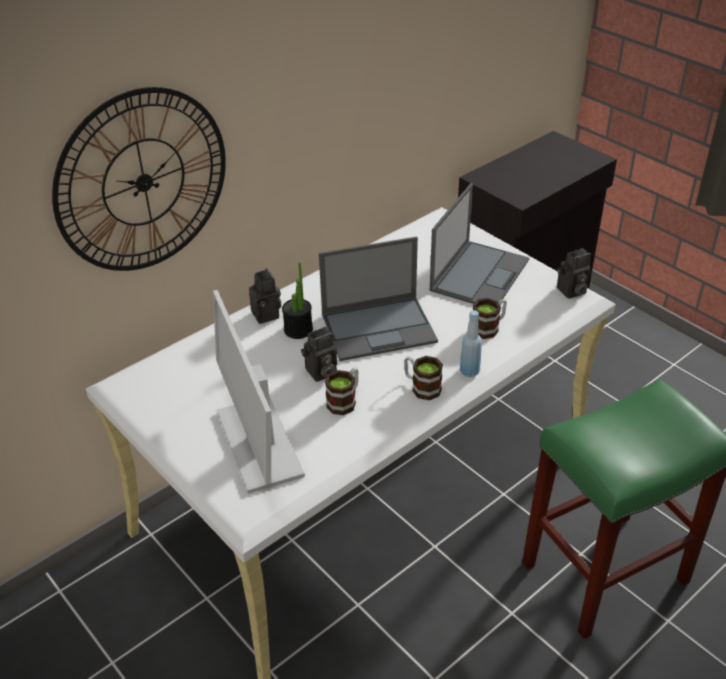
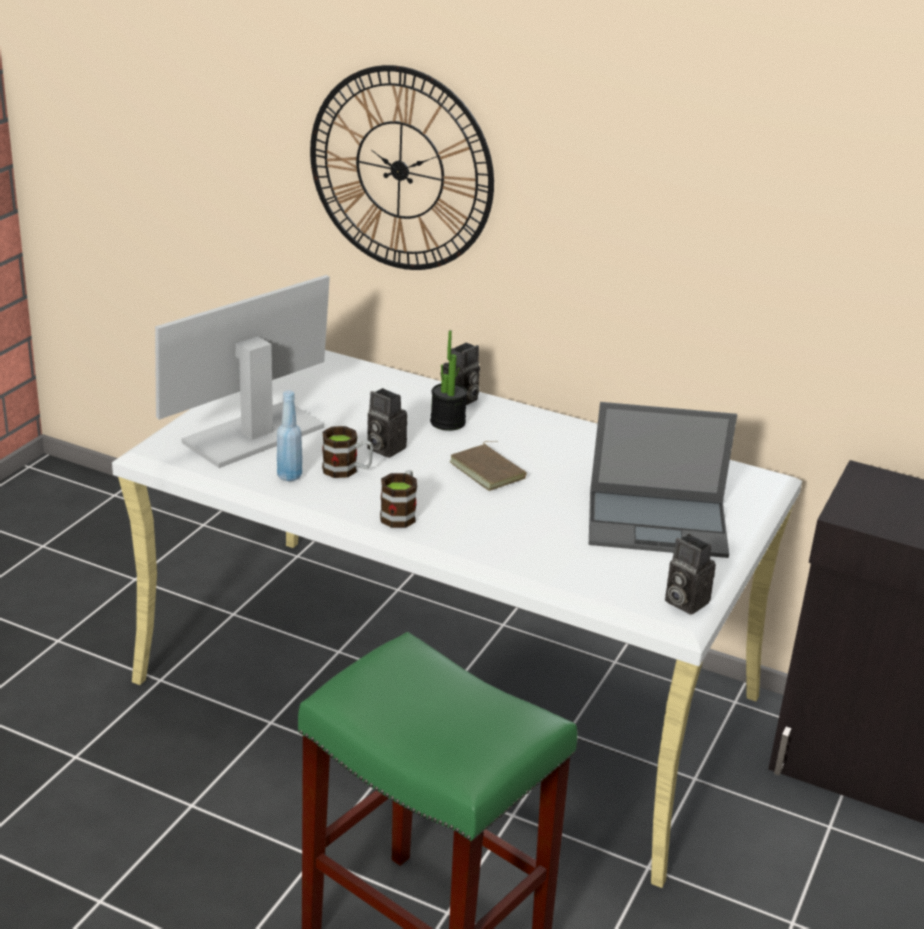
camera: 65 degrees right, 10 degrees down
laptop [319,237,438,361] -> brown book [449,441,527,491]
blue bottle [460,310,482,377] -> blue bottle moved to [277,390,302,481]
mug [473,298,507,339] -> none

